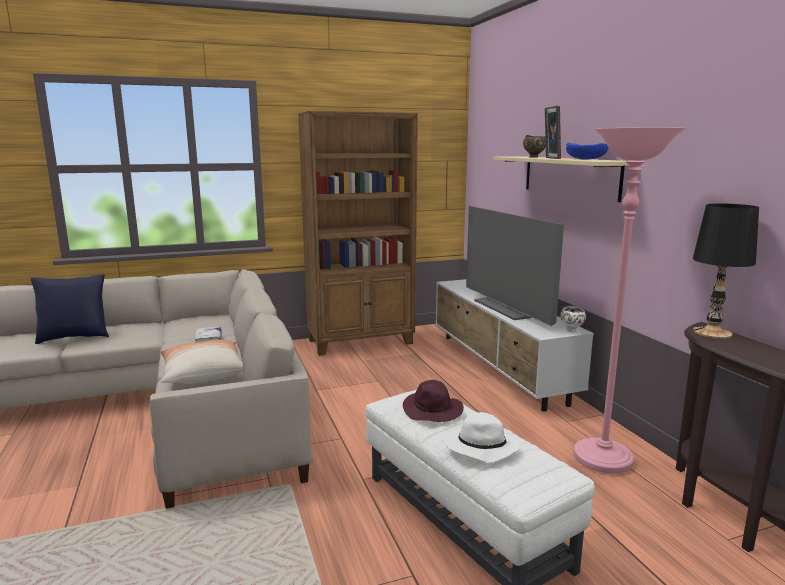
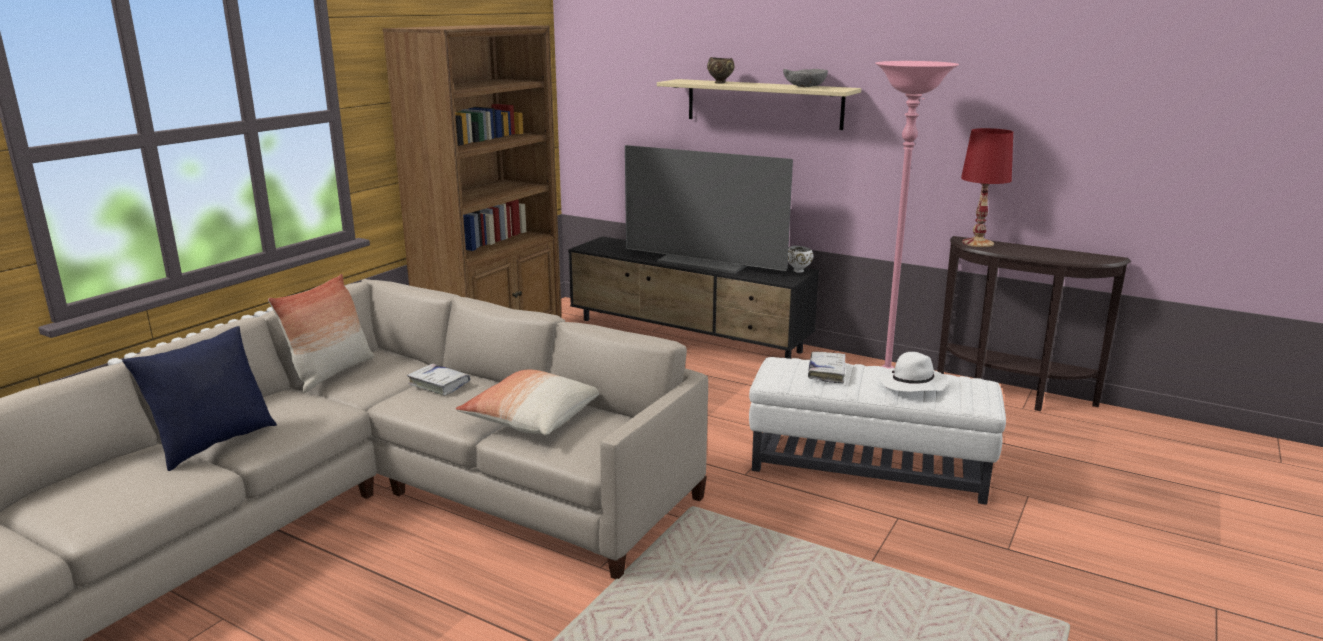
camera: 40 degrees left, 5 degrees up
purple hat [403,380,464,422] -> white book [808,352,845,384]
white tv stand [435,279,594,411] -> black tv stand [568,236,819,359]
picture frame [545,106,561,159] -> none
blue bowl [566,143,609,160] -> grey bowl [783,69,828,87]
black table lamp [693,203,759,339] -> red table lamp [961,128,1013,247]
none -> pillow [268,274,374,393]

